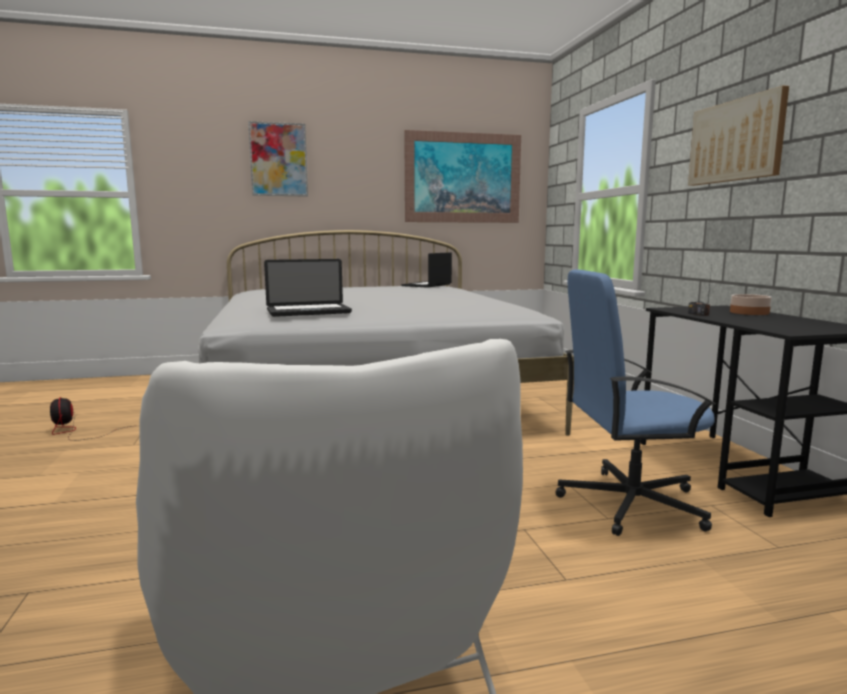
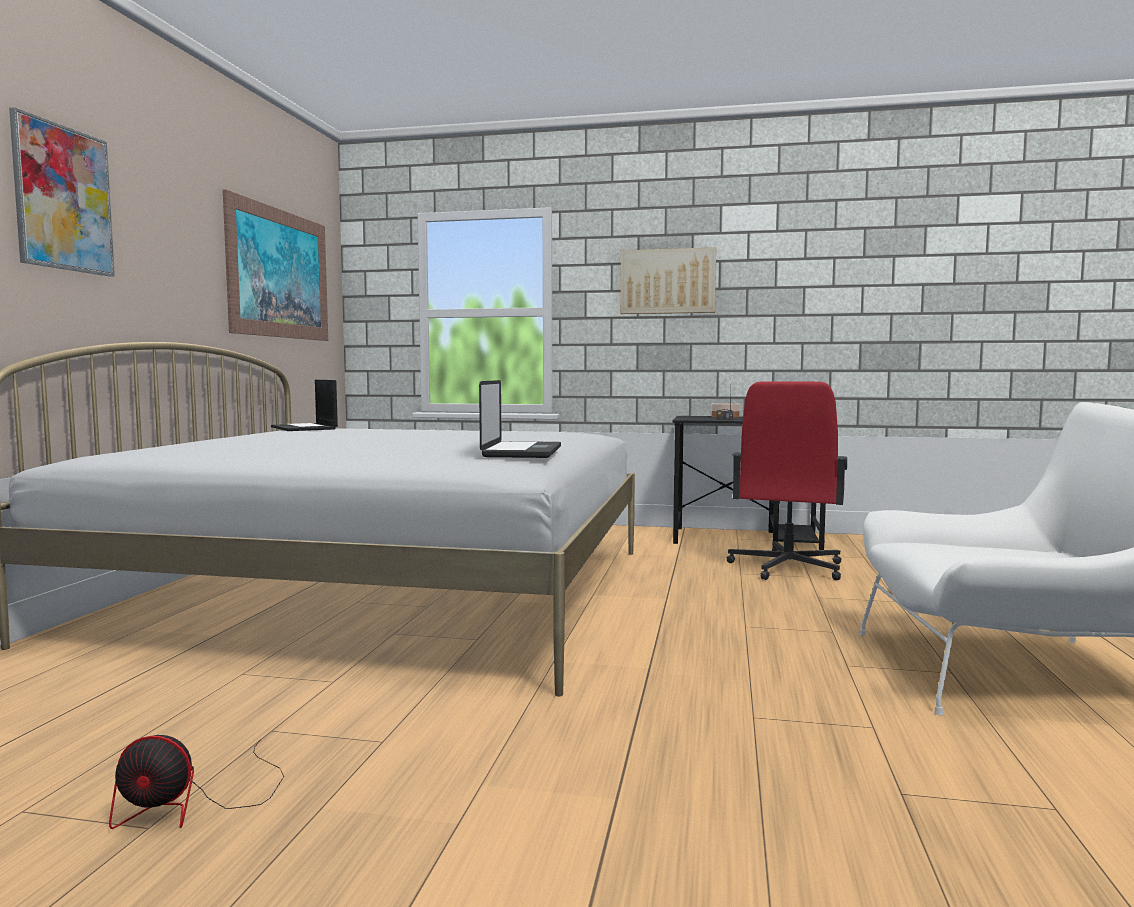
camera: 65 degrees left, 5 degrees down
blue office chair [555,269,716,536] -> red office chair [727,381,847,580]

